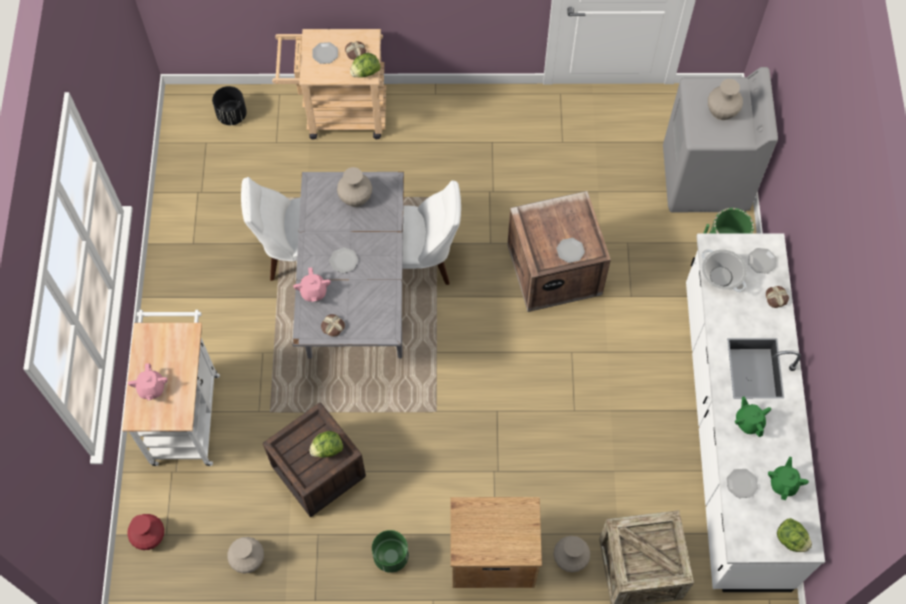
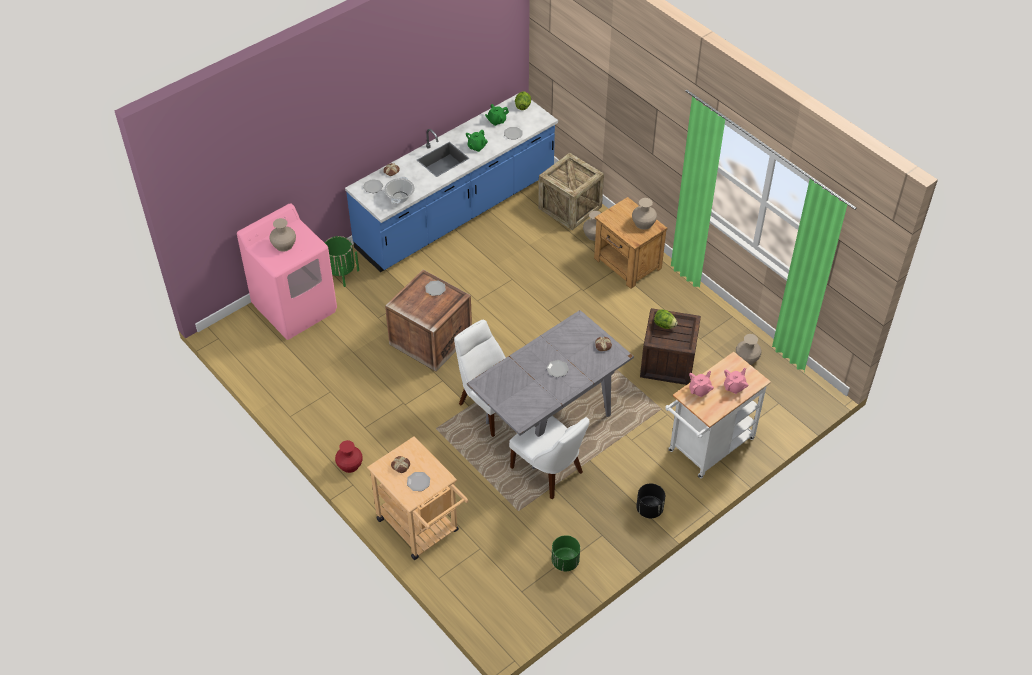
camera: 130 degrees left, 15 degrees down
red vase [127,514,164,550] -> red vase moved to [335,440,363,473]
black planter [212,86,247,125] -> black planter moved to [636,484,665,518]
pink teapot [293,267,331,302] -> pink teapot moved to [689,370,714,397]
beige vase [337,167,372,207] -> beige vase moved to [632,198,657,230]
lettuce [350,53,380,78] -> none
green planter [372,530,409,573] -> green planter moved to [552,535,580,571]
grey washing machine [663,67,778,212] -> pink washing machine [237,203,337,340]
white counter [686,233,825,592] -> blue counter [345,94,558,272]

